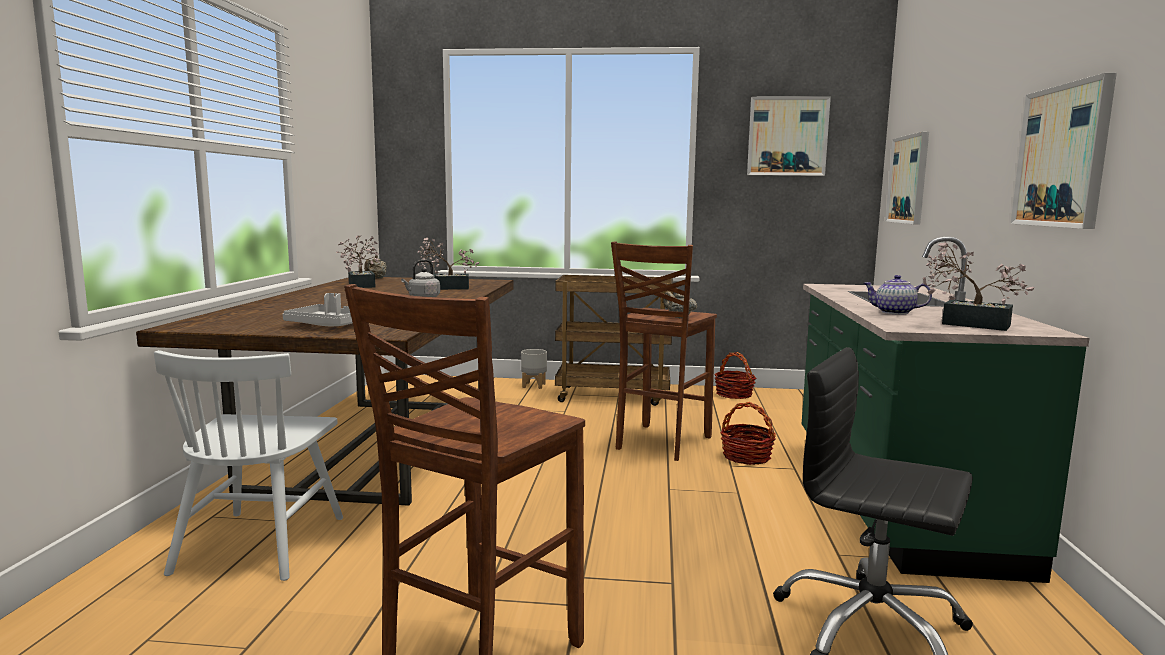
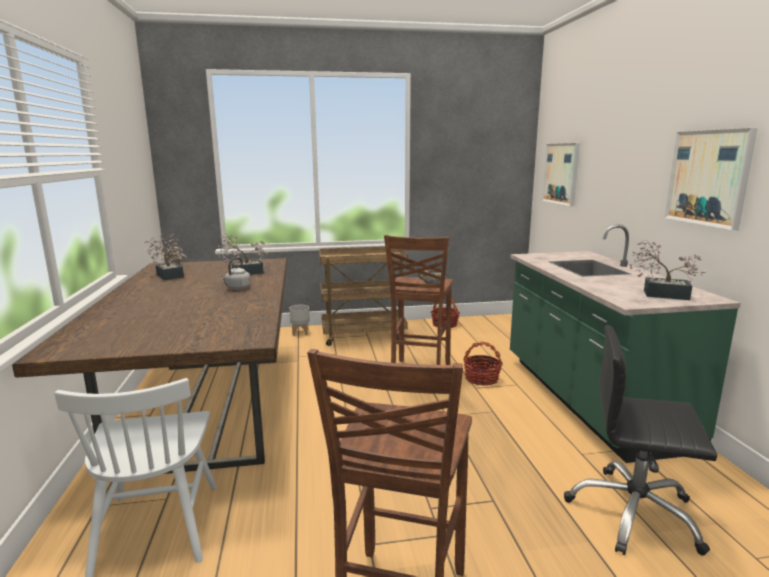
camera: 15 degrees left, 5 degrees up
grey tray [283,293,353,326] -> none
picture [747,97,831,176] -> none
teapot [863,275,932,315] -> none

